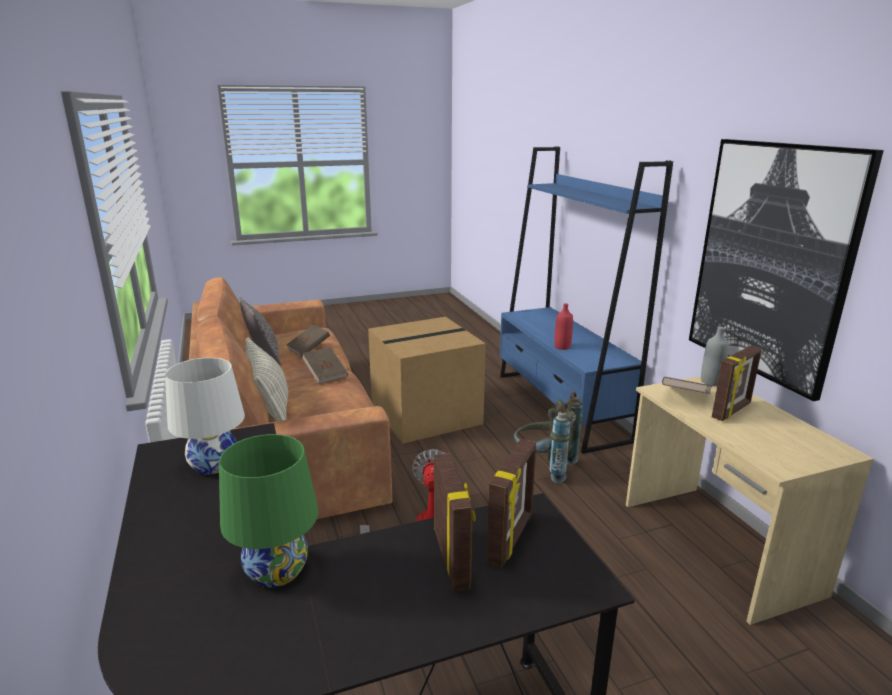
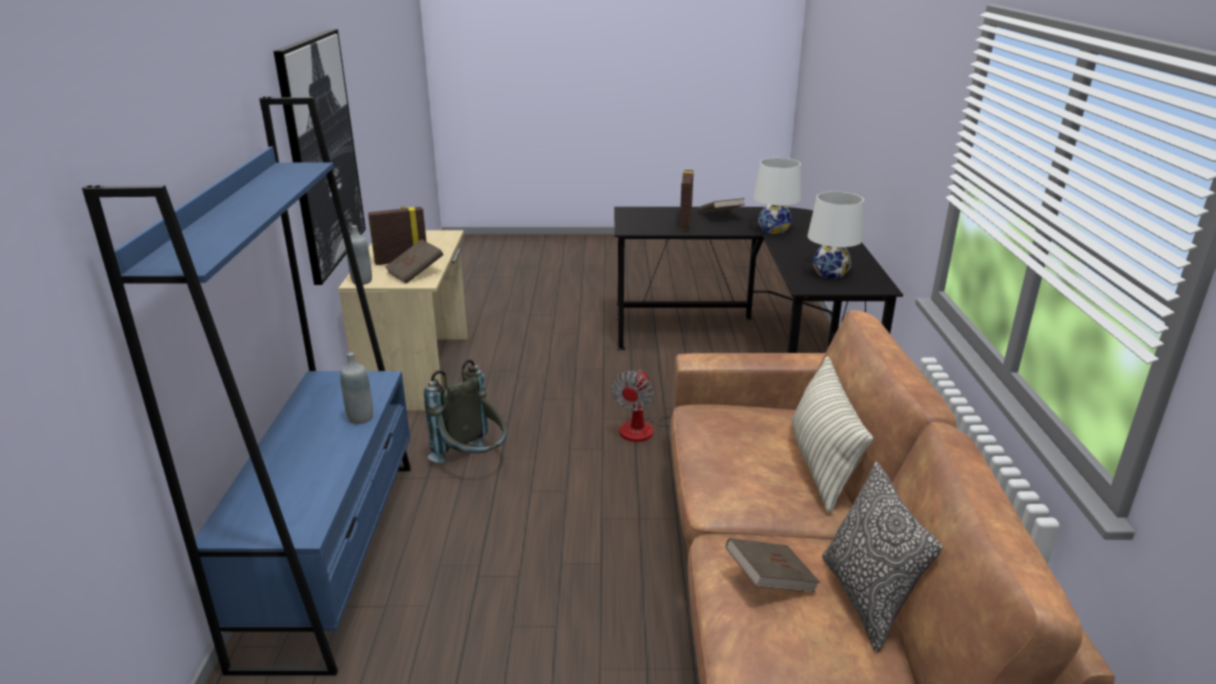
camera: 160 degrees left, 5 degrees up
green table lamp [219,434,318,587] -> white table lamp [753,158,801,234]
brown book [302,347,348,384] -> brown book moved to [699,198,745,213]
cardboard box [368,317,486,443] -> none
picture frame [487,439,536,567] -> none
red bottle [555,303,573,350] -> grey bottle [340,352,373,424]

